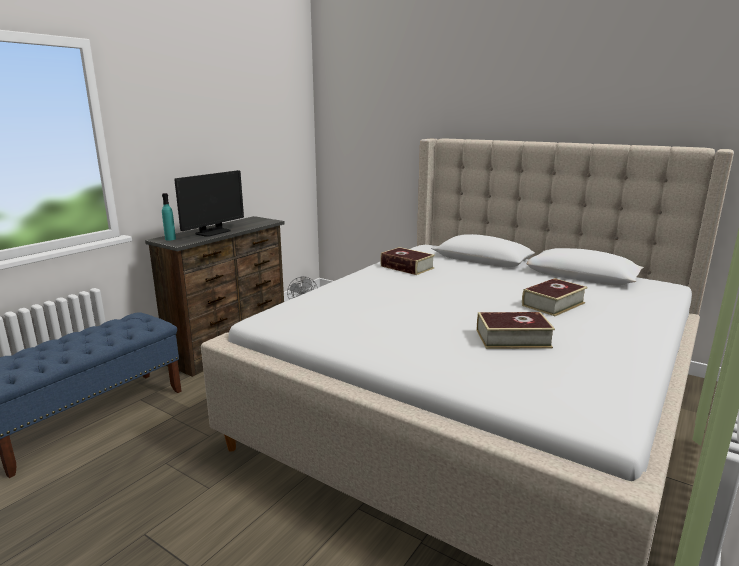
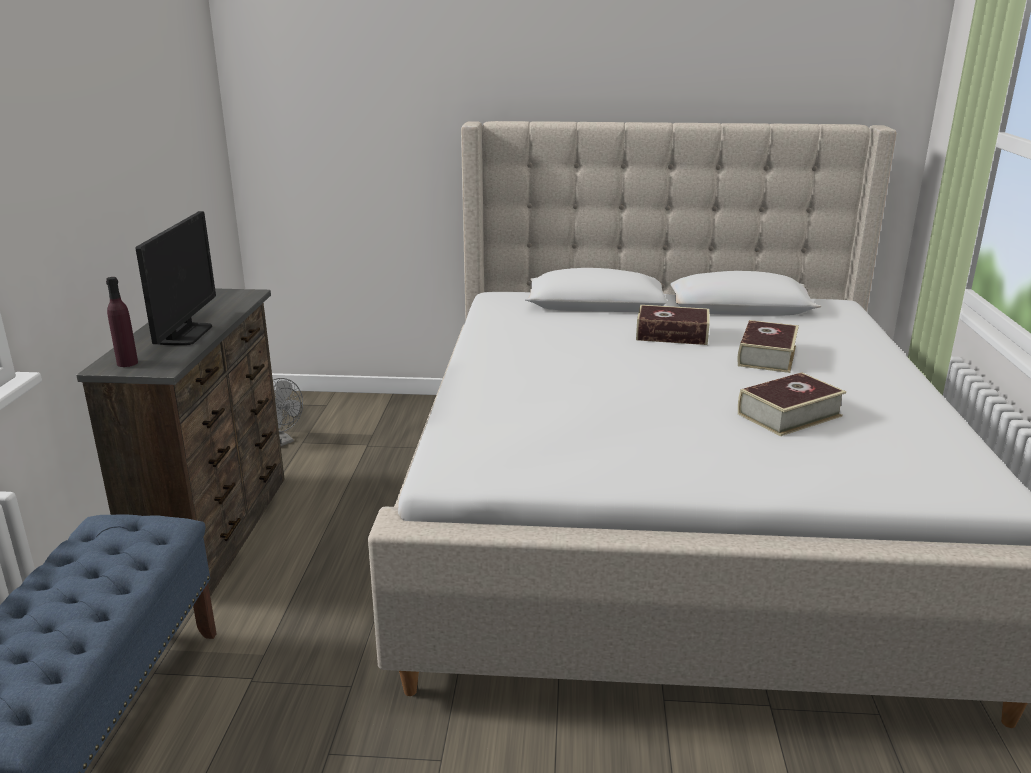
camera: 30 degrees left, 5 degrees up
turquoise bottle [162,193,176,241] -> purple bottle [106,277,138,367]
book [380,247,435,275] -> book moved to [636,305,710,345]

